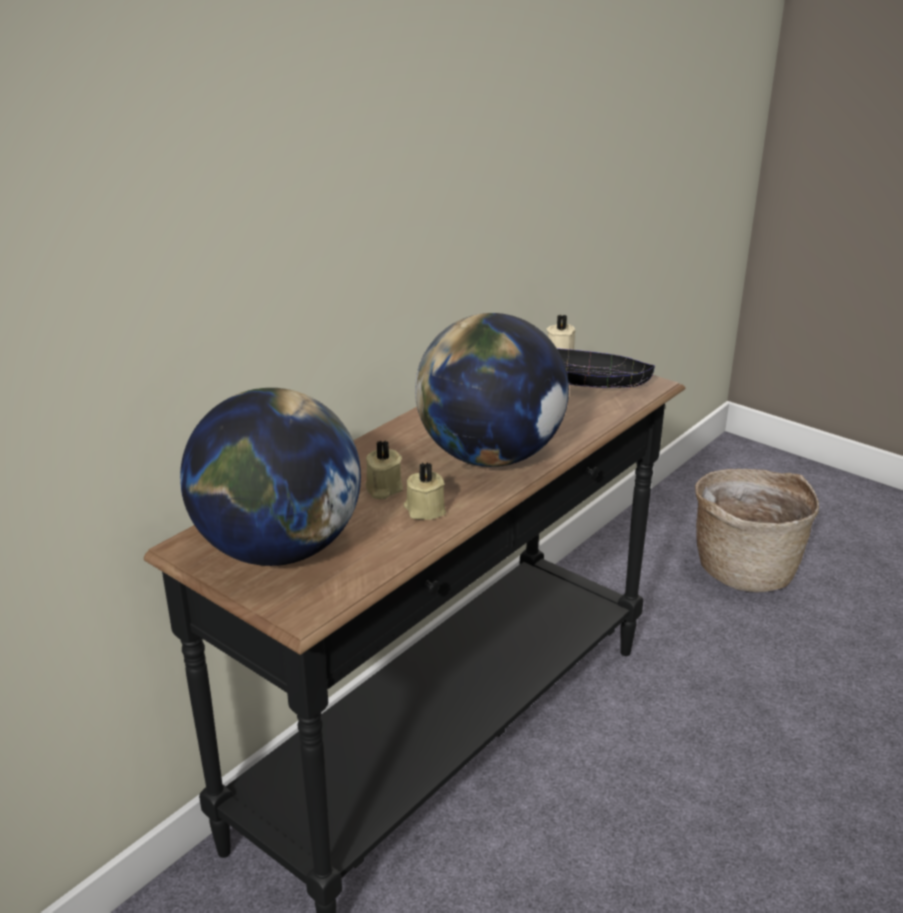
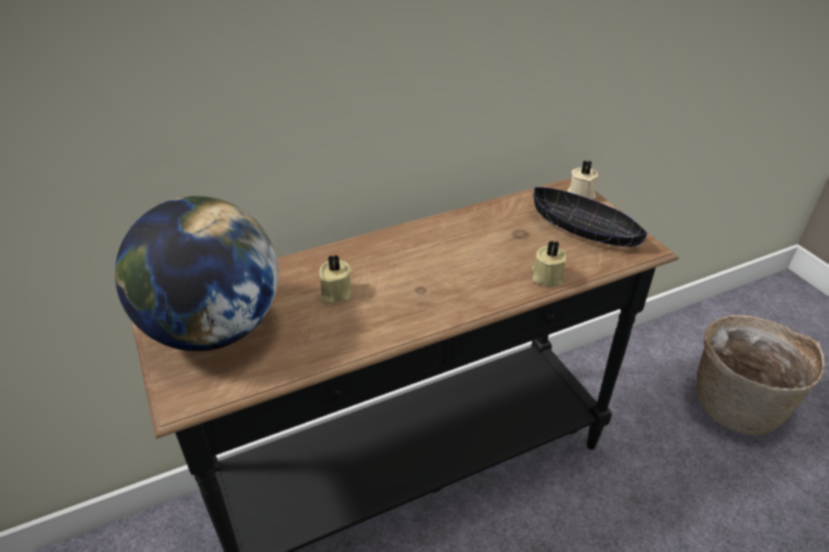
camera: 25 degrees right, 10 degrees up
beige candle [404,463,446,520] -> beige candle moved to [532,240,567,286]
globe [415,313,569,467] -> none

